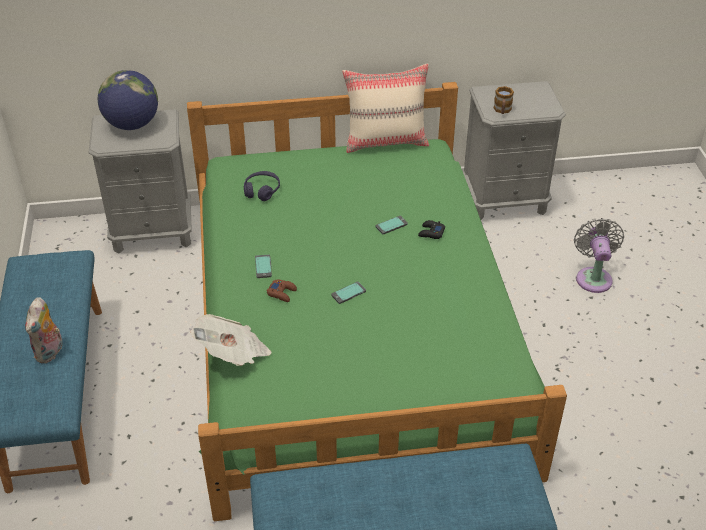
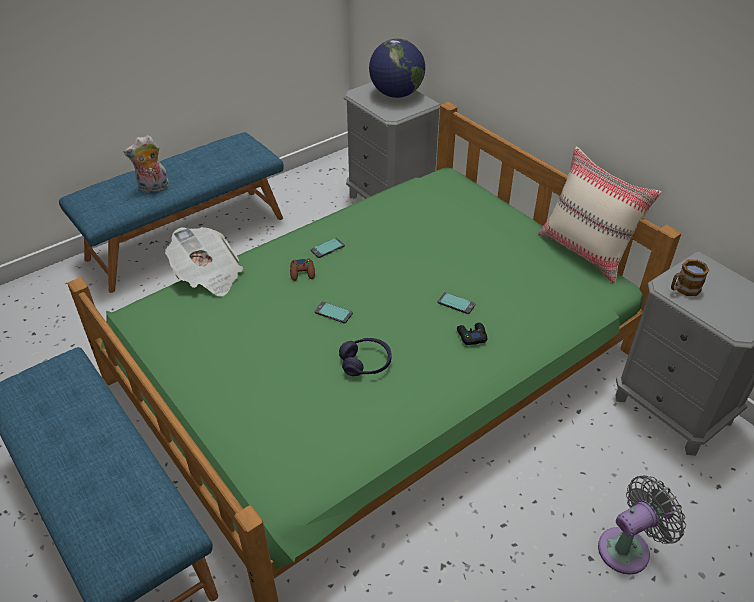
camera: 60 degrees right, 0 degrees up
purple headphones [244,171,280,201] -> purple headphones moved to [339,338,392,376]

